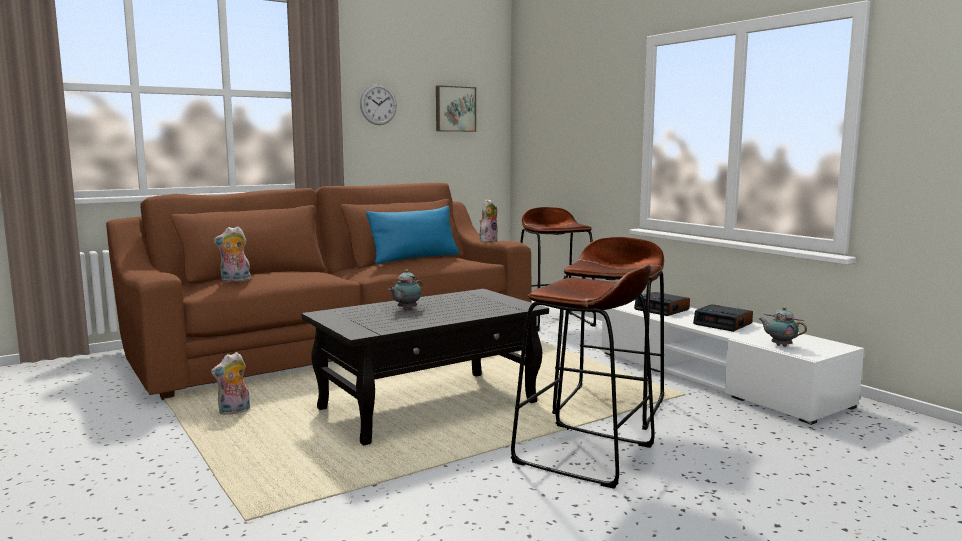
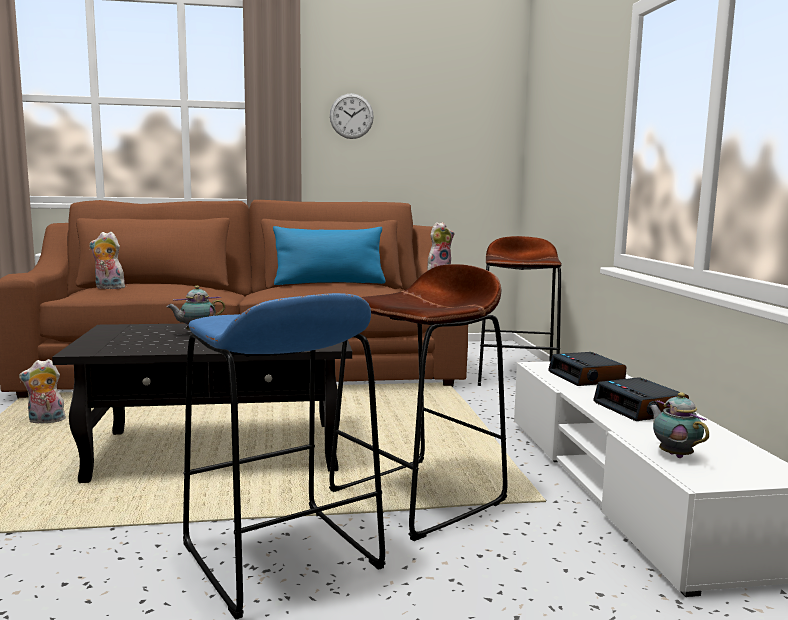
camera: 25 degrees right, 0 degrees up
picture [436,85,476,132] -> none
brown stool [510,264,655,489] -> blue stool [183,293,385,620]

